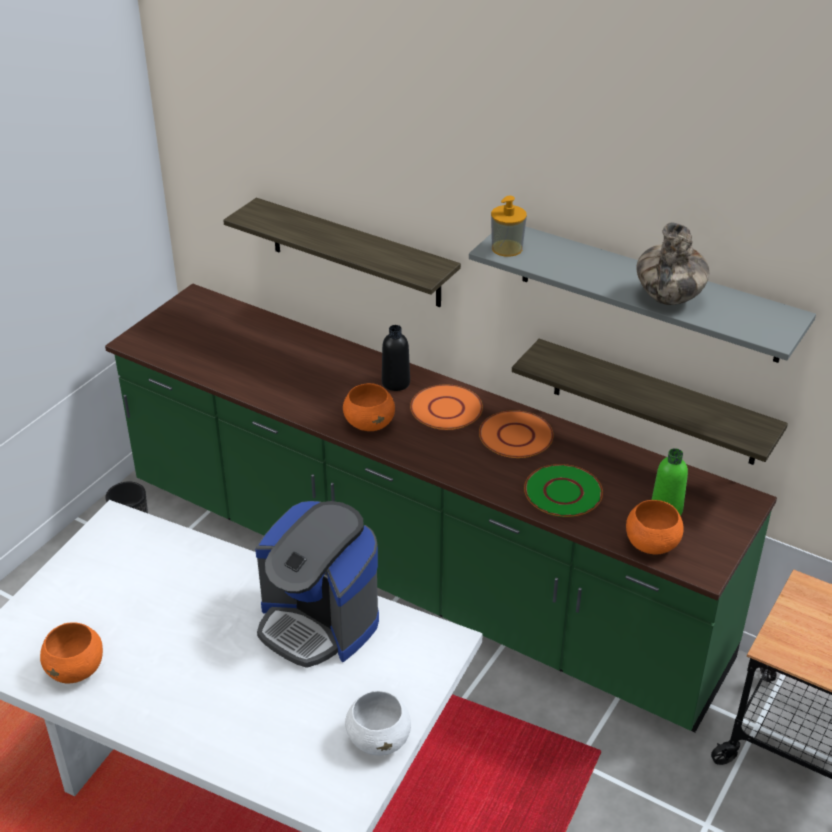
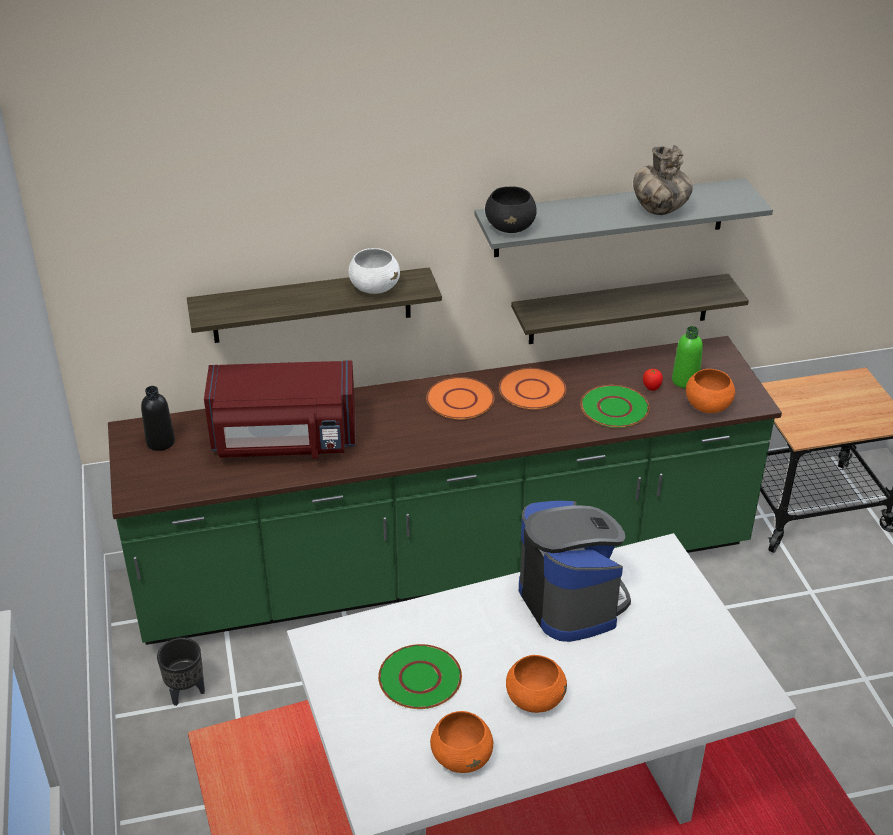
camera: 45 degrees left, 0 degrees up
coffee machine [255,501,379,668] -> coffee machine turned 105 degrees counterclockwise [519,501,631,642]
orange bowl [343,383,395,431] -> orange bowl moved to [506,655,567,713]
white bowl [345,691,411,755] -> white bowl moved to [348,248,400,294]
black bottle [382,325,410,391] -> black bottle moved to [141,386,175,451]
soap dispenser [491,196,527,257] -> black bowl [485,187,537,233]
none -> red microwave [204,360,355,459]
none -> green plate [378,644,462,709]
none -> tomato [643,368,663,391]

